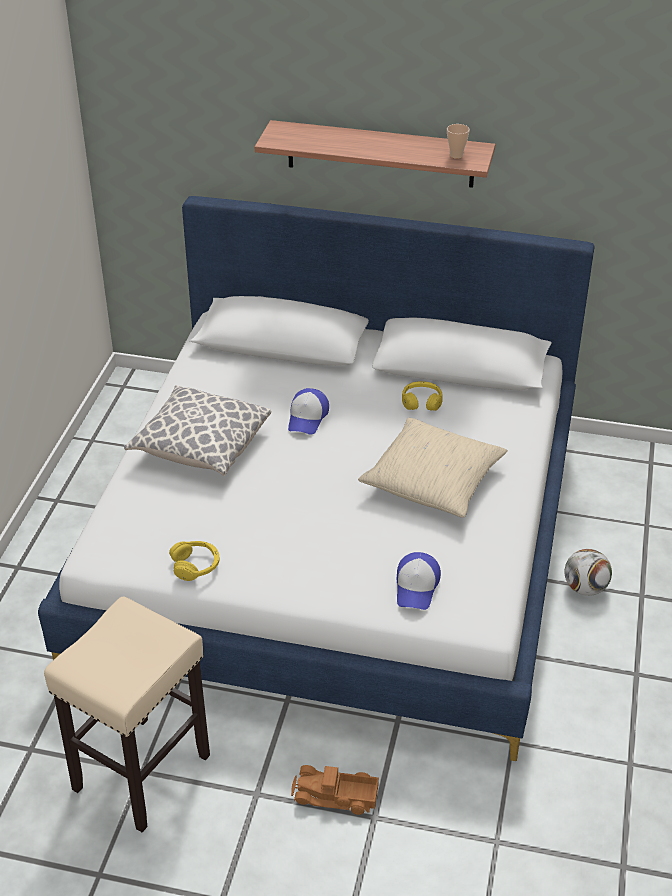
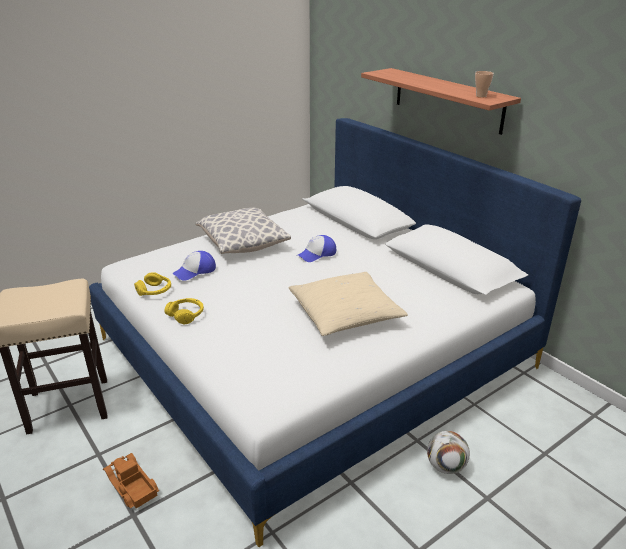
camera: 40 degrees right, 10 degrees down
cap [397,552,441,610] -> cap moved to [172,251,216,281]
yellow headphones [402,381,443,411] -> yellow headphones moved to [165,298,204,324]

